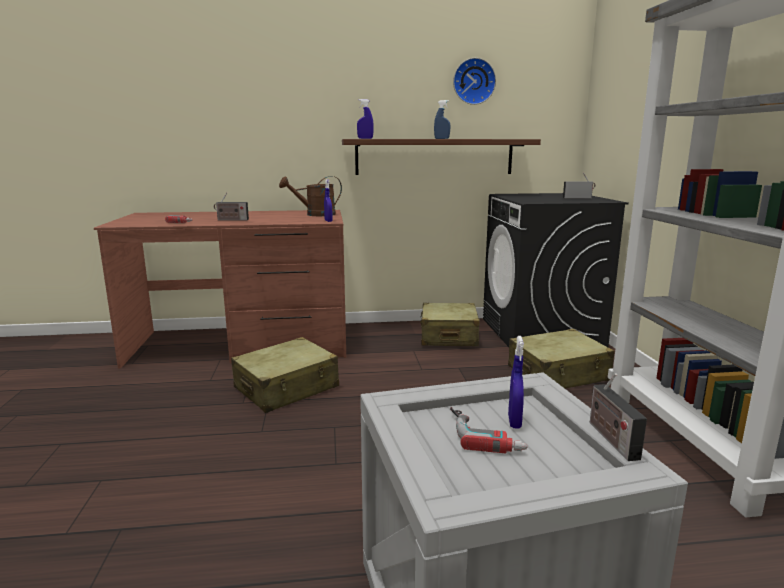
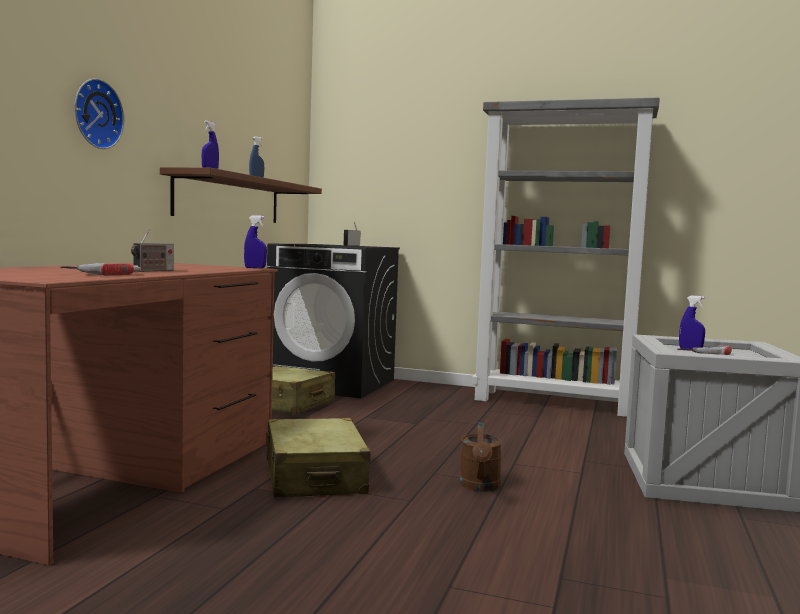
camera: 65 degrees left, 10 degrees down
brown watering can [279,176,342,216] -> brown watering can moved to [459,422,502,492]
wall clock [453,58,496,105] -> wall clock moved to [74,78,124,149]
beige suitcase [508,329,614,388] -> none
radio [590,373,647,461] -> none

